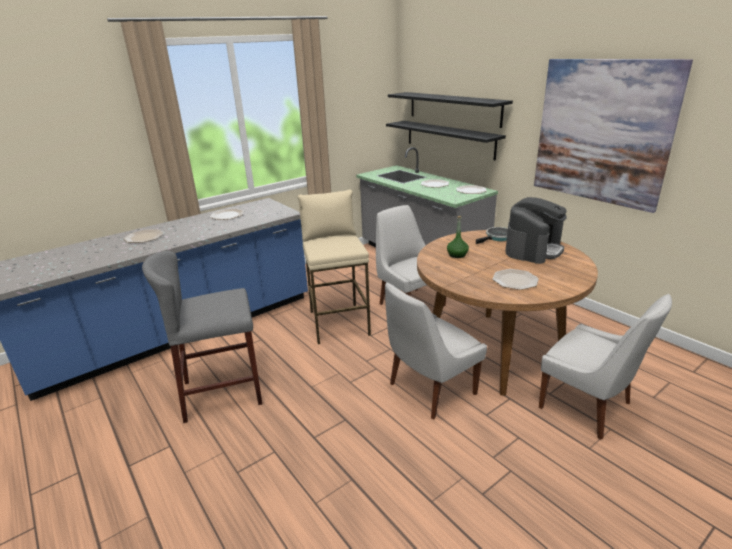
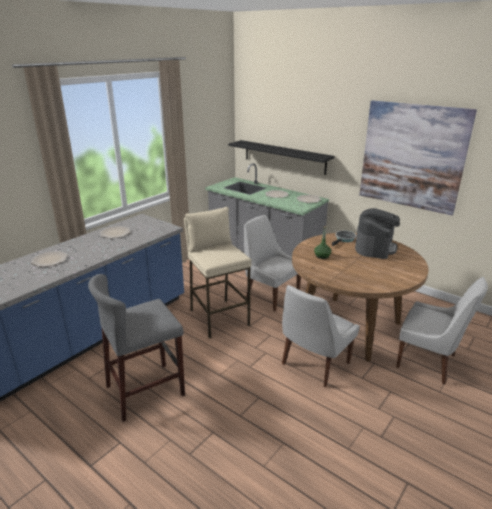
camera: 15 degrees left, 0 degrees up
black shelf [388,92,513,128] -> none
plate [492,269,539,290] -> none

